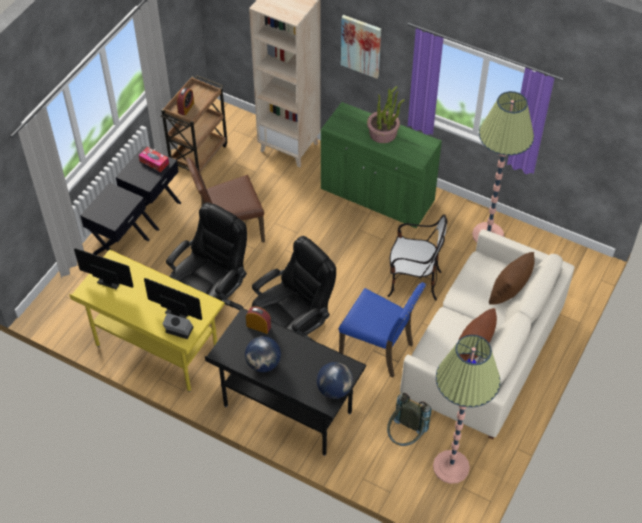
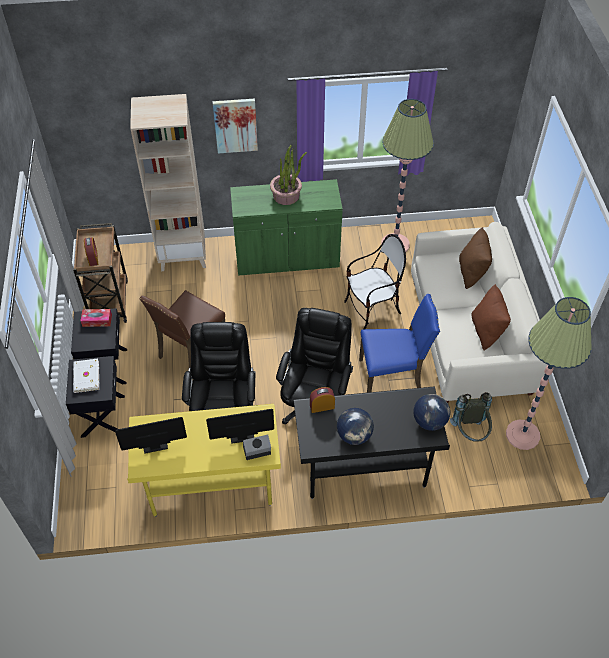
camera: 35 degrees left, 0 degrees up
none -> white book [73,359,100,393]

